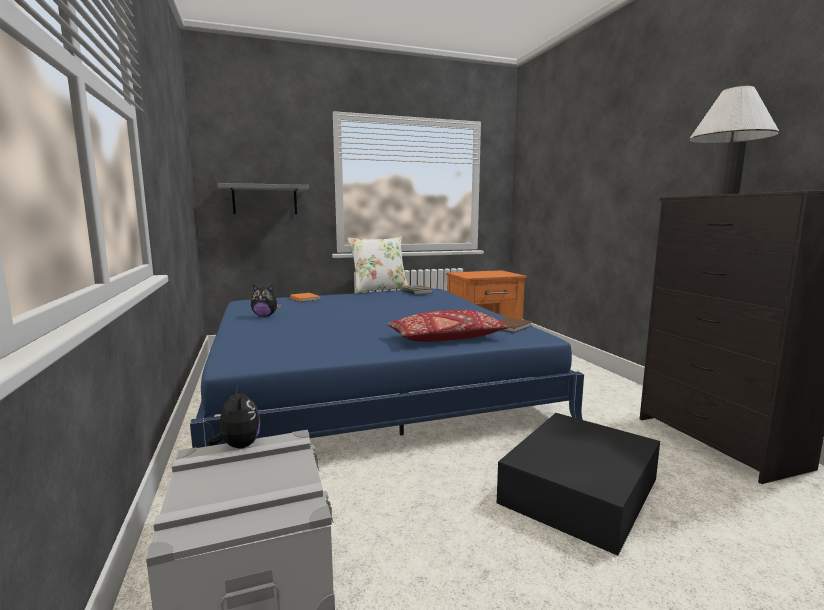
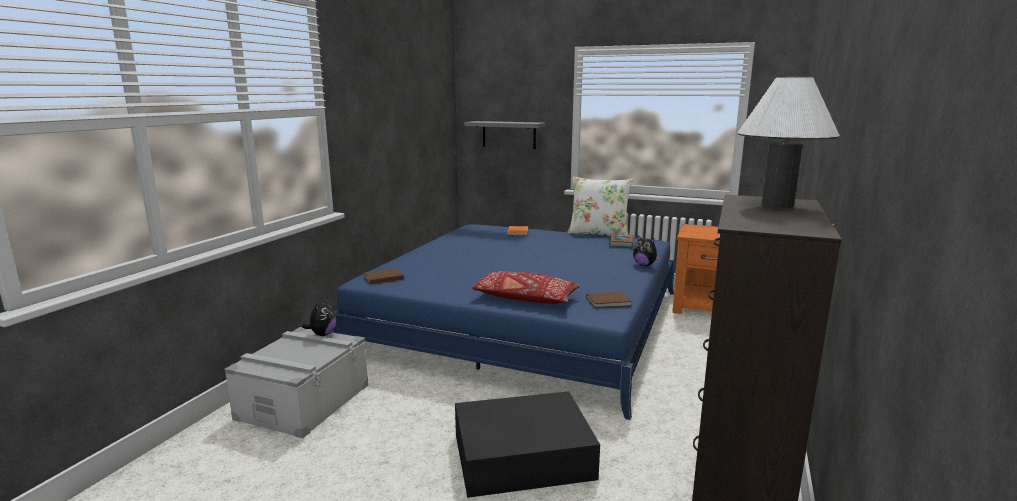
camera: 40 degrees right, 5 degrees up
plush toy [251,285,281,317] -> plush toy moved to [633,236,661,266]
none -> brown book [364,268,404,284]

